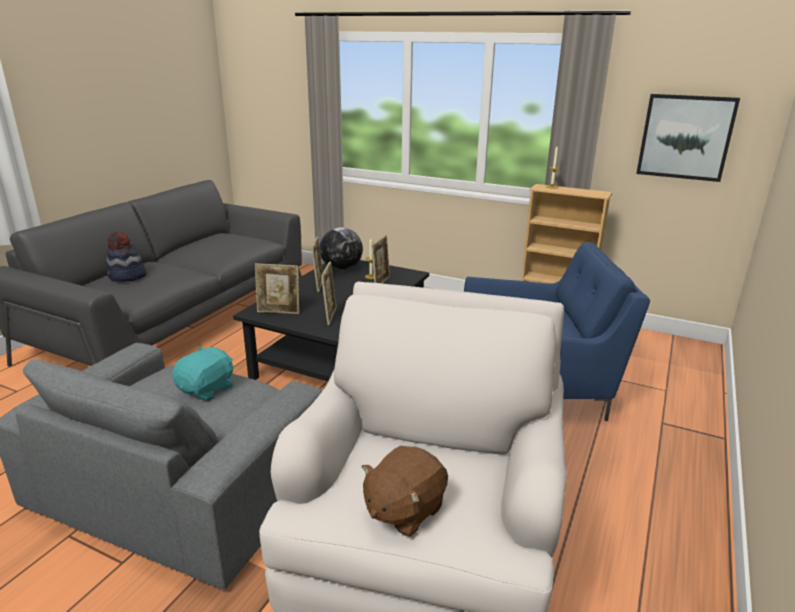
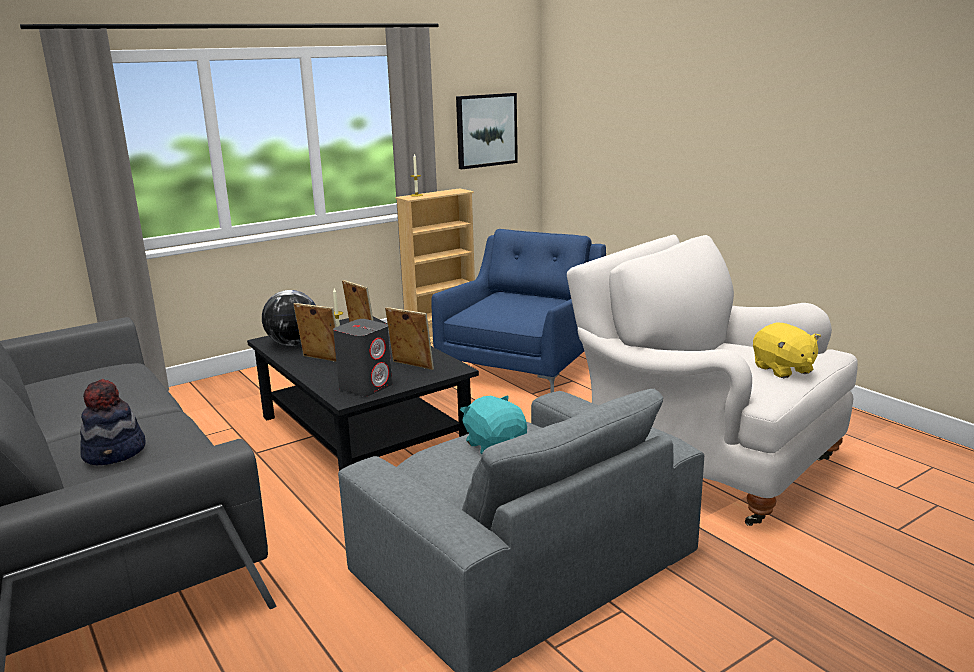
camera: 60 degrees left, 5 degrees down
picture frame [255,263,299,314] -> grey speaker [333,319,392,397]
brown plush toy [361,445,448,537] -> yellow plush toy [753,322,821,378]

